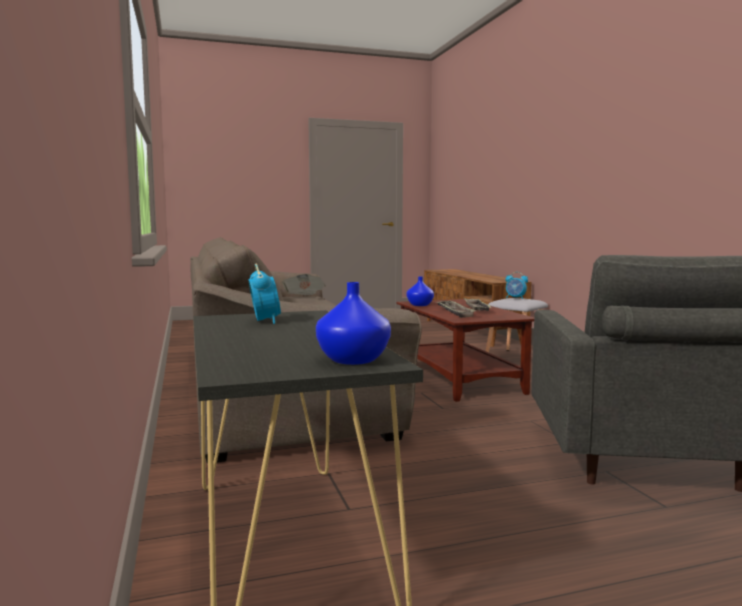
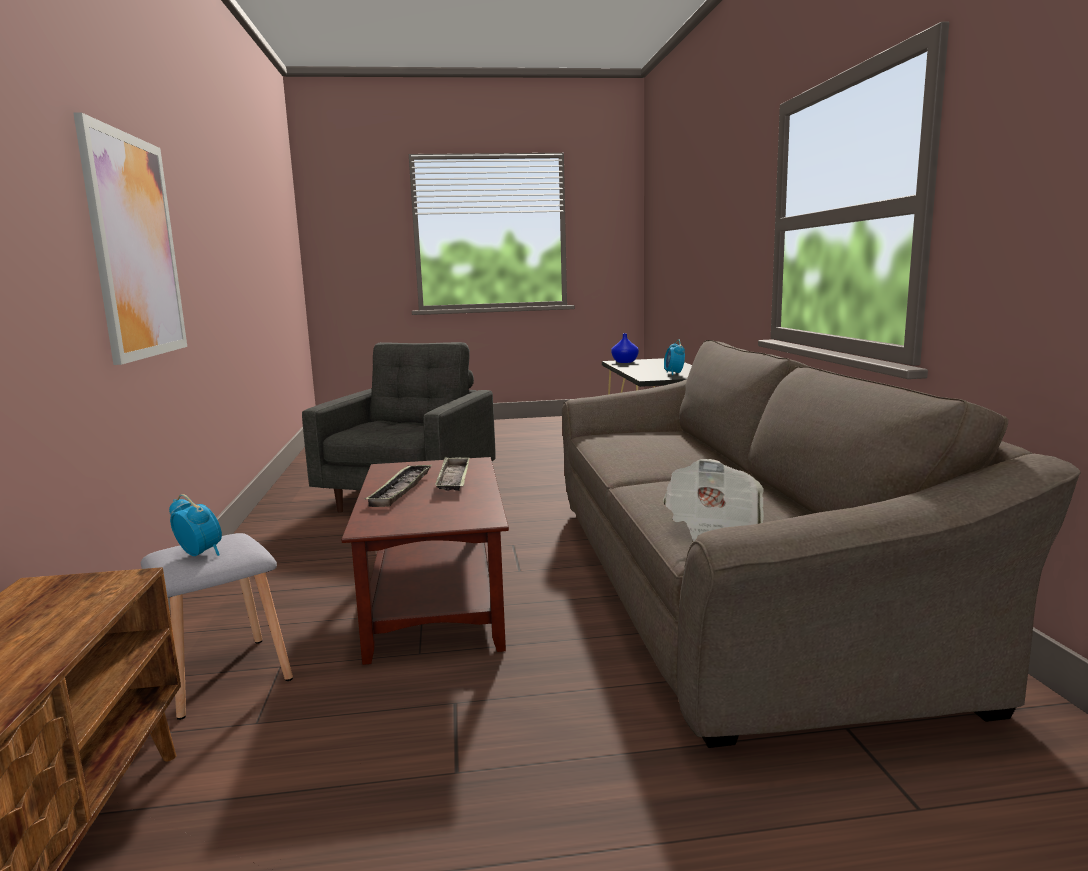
camera: 170 degrees left, 5 degrees up
blue vase [407,277,434,306] -> none
none -> picture [73,113,187,365]

